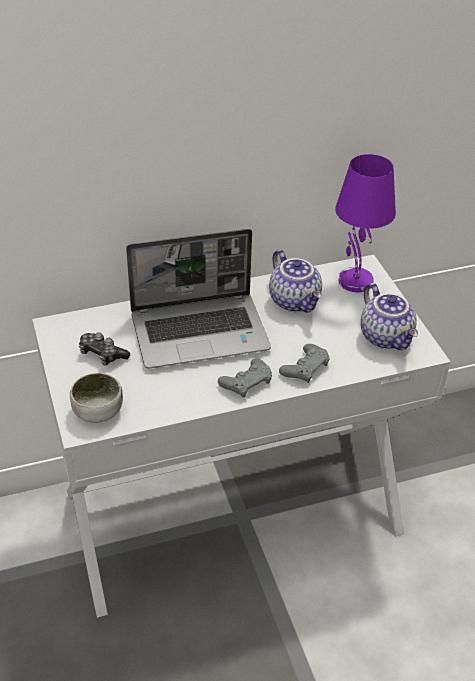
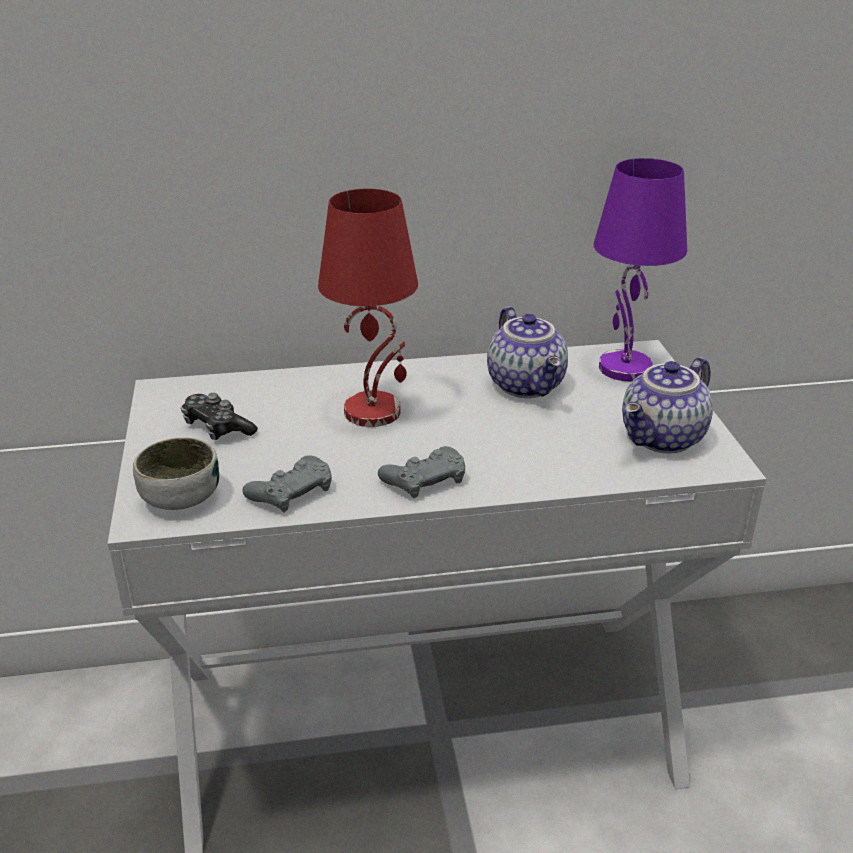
camera: 10 degrees right, 10 degrees down
laptop [126,229,271,369] -> red table lamp [318,189,418,427]
grey game controller [279,344,330,383] -> grey game controller moved to [243,455,332,513]
teapot [361,283,418,350] -> teapot turned 60 degrees clockwise [622,357,713,453]

